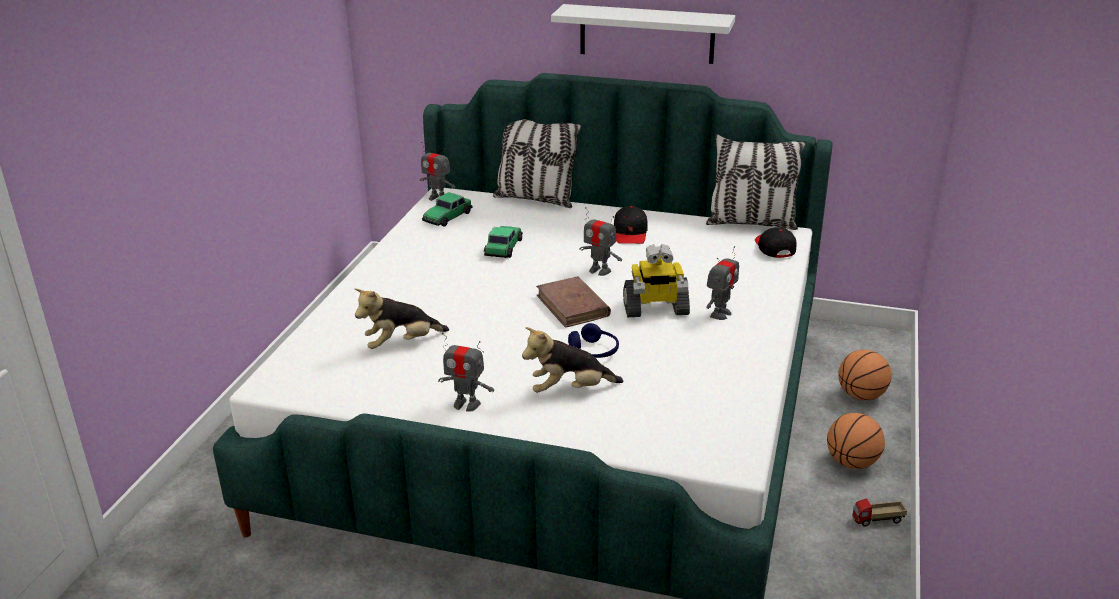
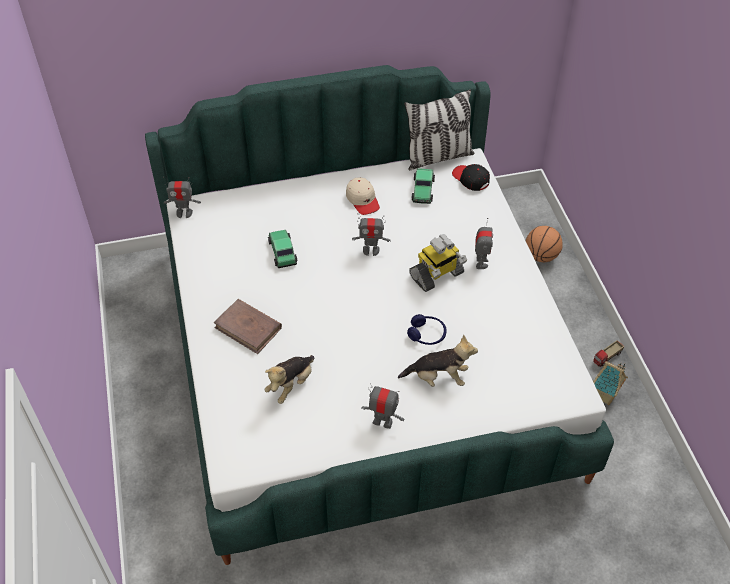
camera: 30 degrees left, 20 degrees up
toy car [422,192,473,226] -> toy car moved to [411,168,435,204]
toy robot [438,332,494,412] -> toy robot turned 150 degrees counterclockwise [361,383,404,429]
pillow [493,119,581,208] -> none
plush toy [522,327,623,393] -> plush toy turned 135 degrees counterclockwise [398,335,478,387]
brown book [536,276,611,328] -> brown book moved to [214,299,282,354]
white shelf [551,4,735,64] -> none
black cap [614,206,648,244] -> beige cap [346,177,380,215]
basketball [827,413,885,469] -> none
none -> toy house [593,361,628,405]

